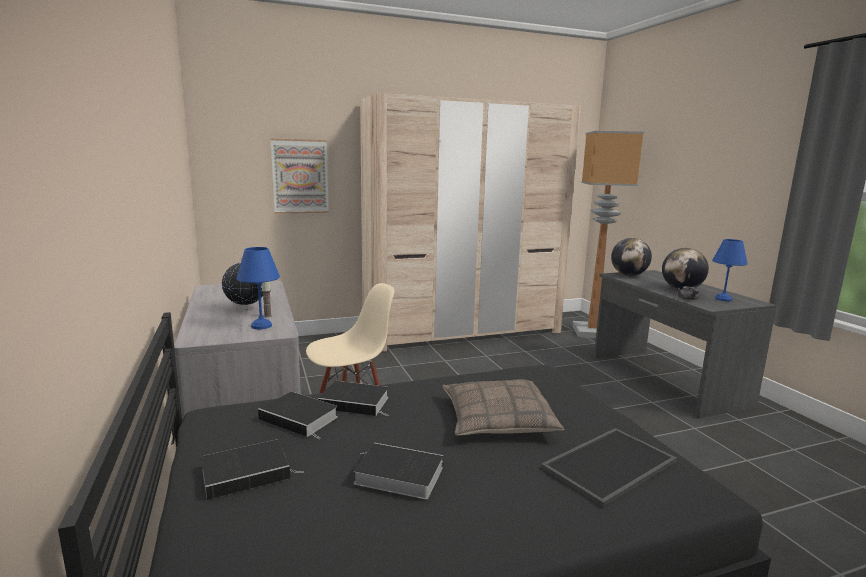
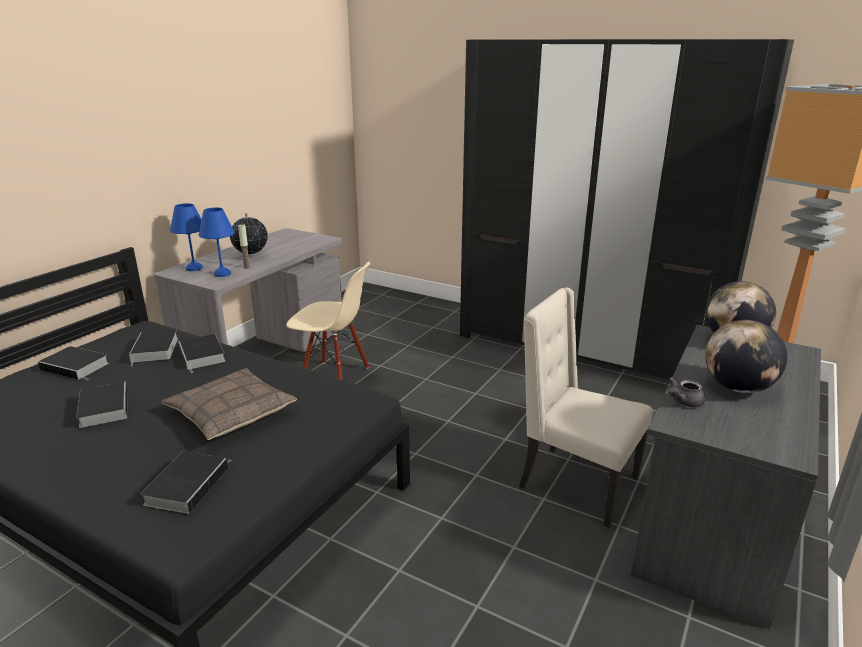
camera: 50 degrees right, 10 degrees up
picture [270,139,329,214] -> none
beige wardrobe [360,93,581,352] -> black wardrobe [460,39,794,379]
tray [541,428,677,507] -> book [140,452,231,514]
blue table lamp [712,239,747,301] -> blue table lamp moved to [170,203,203,271]
none -> beige chair [519,288,652,527]

